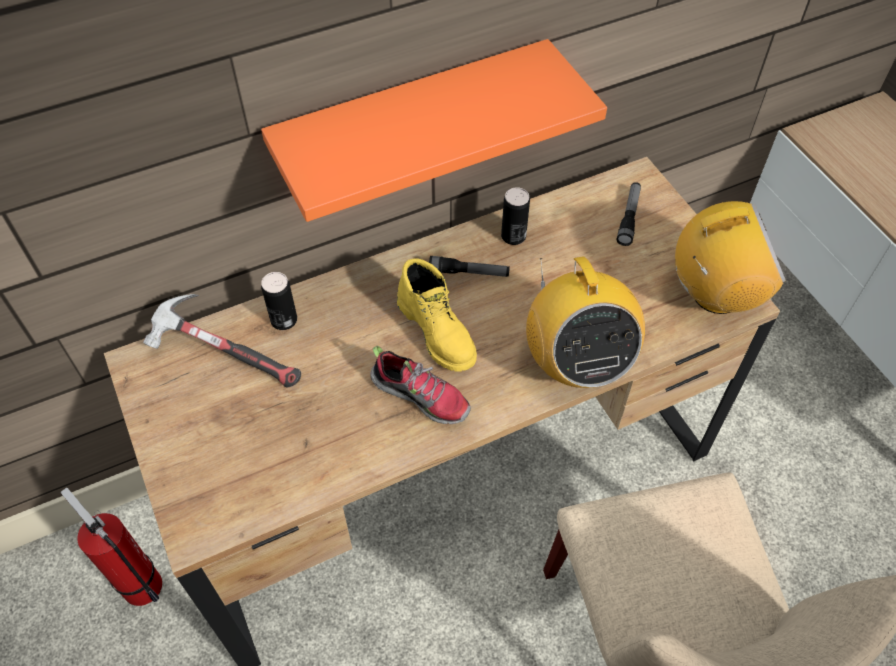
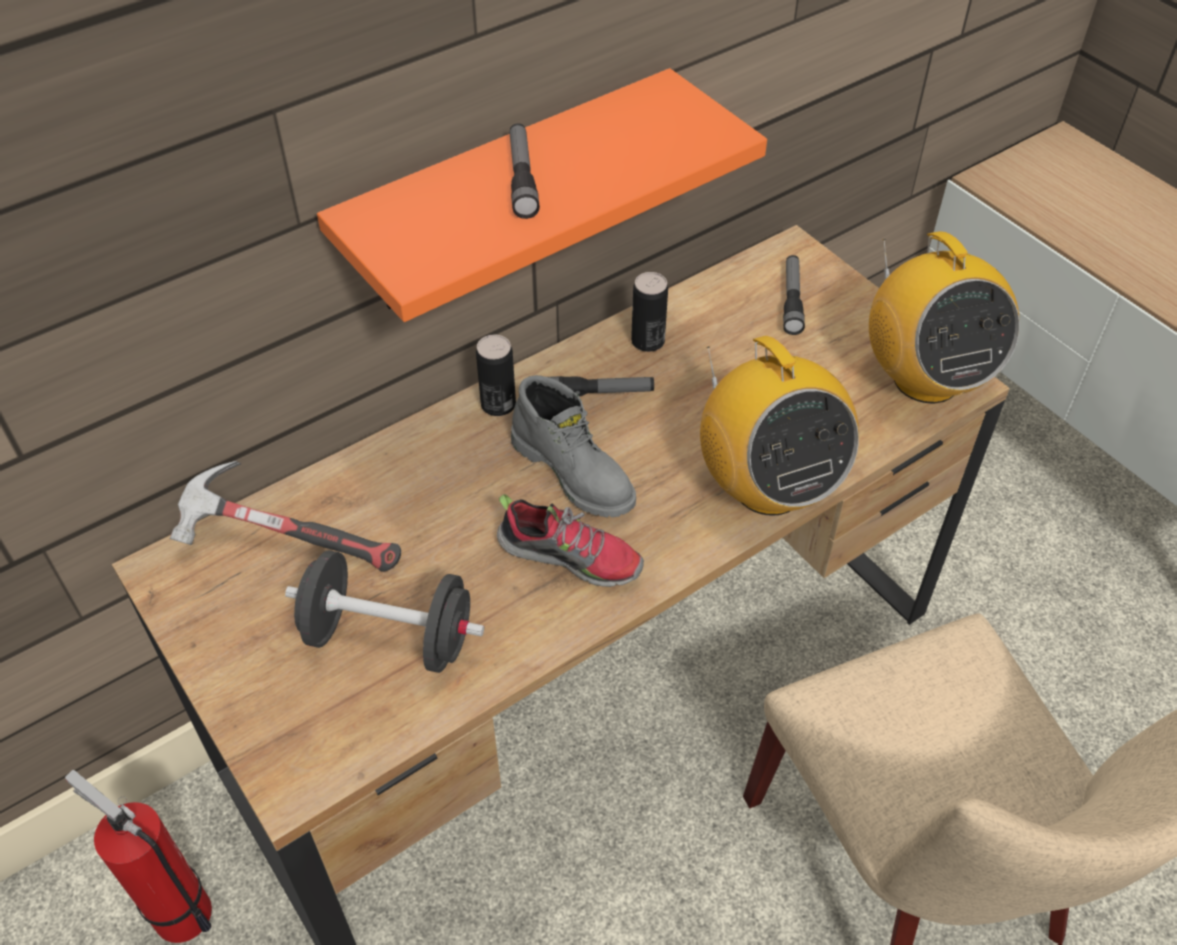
camera: 10 degrees left, 5 degrees down
can [261,272,297,330] -> can moved to [476,335,516,416]
yellow boot [397,258,477,372] -> grey boot [511,375,636,517]
radio [675,201,786,314] -> radio turned 90 degrees clockwise [869,231,1020,403]
none -> black dumbbell [285,550,484,673]
none -> flashlight [510,123,540,219]

